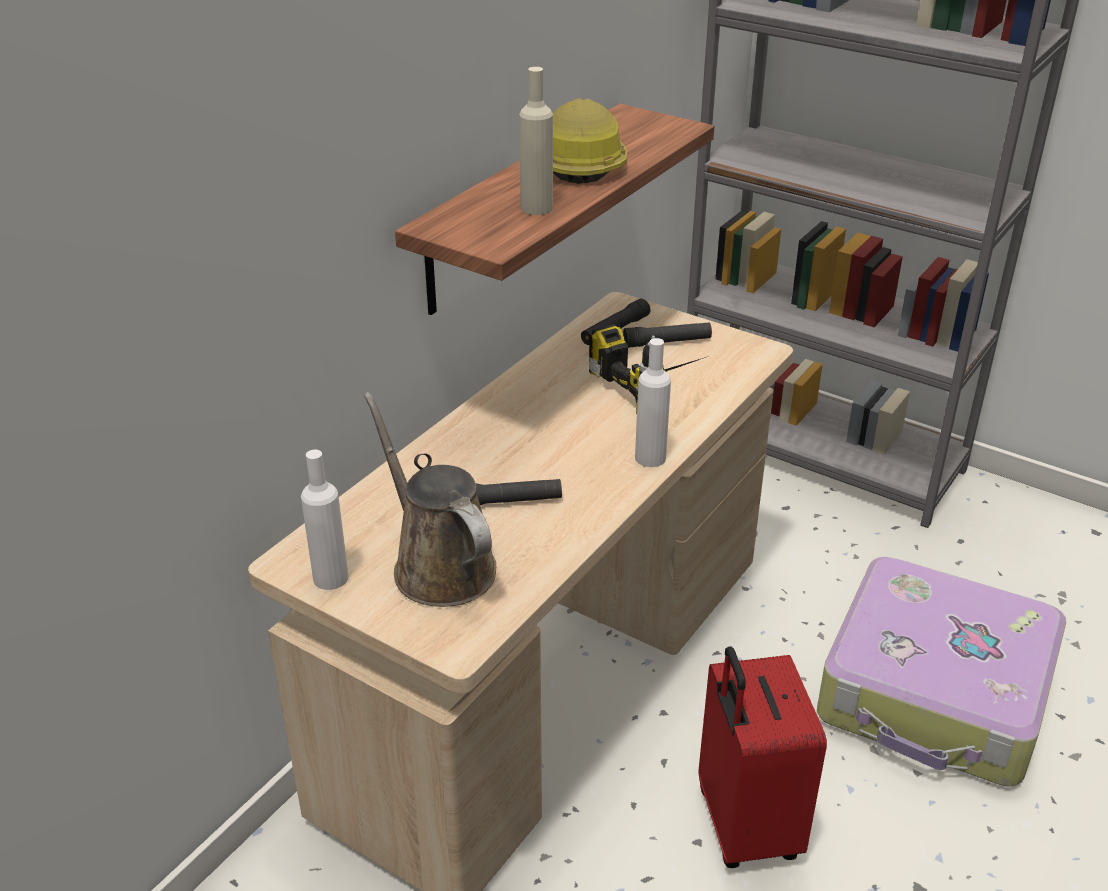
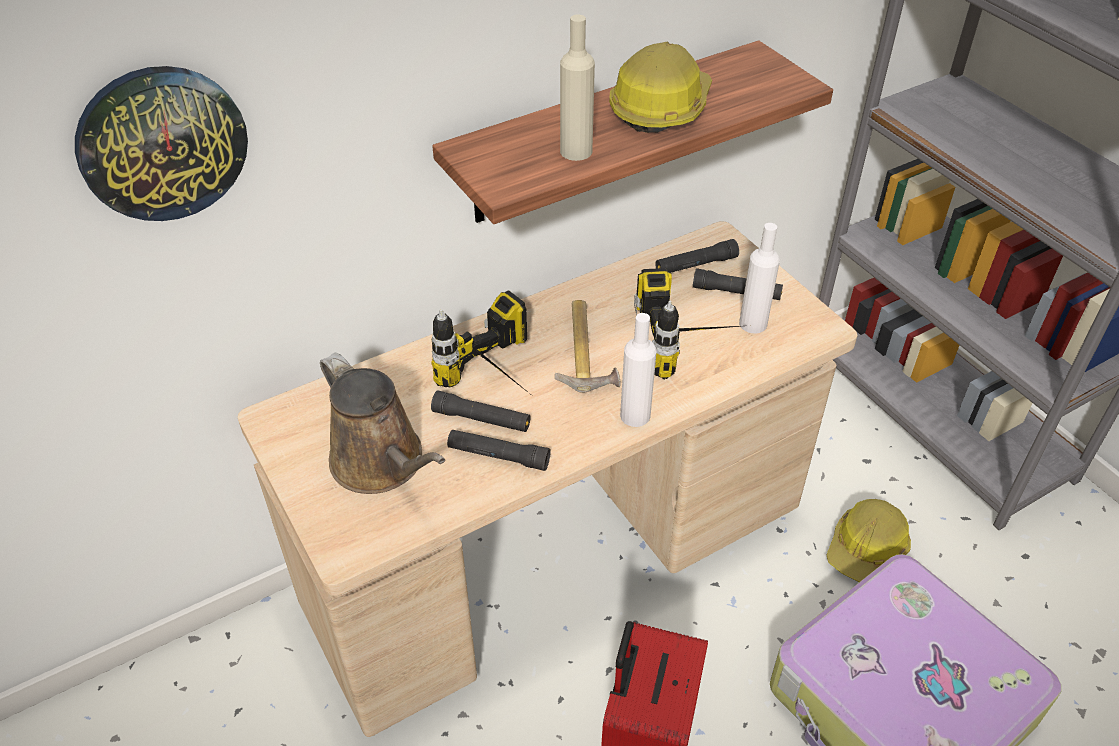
camera: 25 degrees right, 10 degrees up
white bottle [301,450,349,590] -> white bottle moved to [739,223,780,334]
brown watering can [364,392,496,607] -> brown watering can turned 150 degrees clockwise [320,353,445,494]
none -> wall clock [75,66,248,221]
none -> power drill [431,290,529,393]
none -> black flashlight [447,430,551,471]
none -> hammer [555,300,621,393]
none -> hard hat [827,499,911,582]

